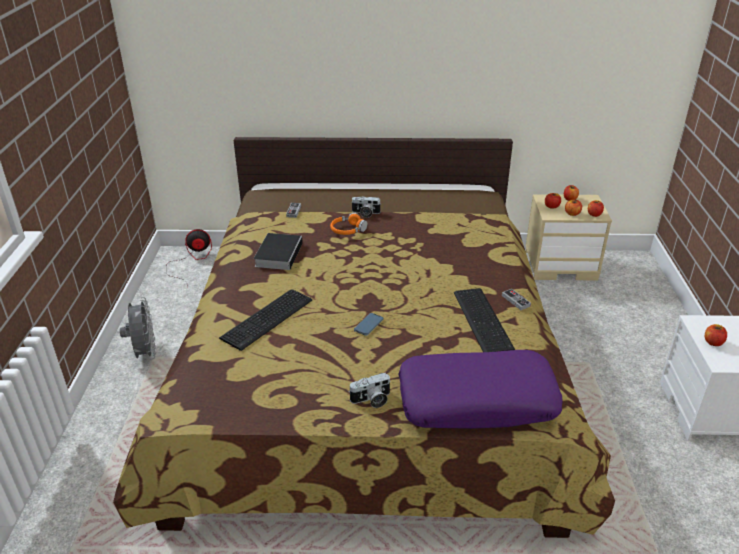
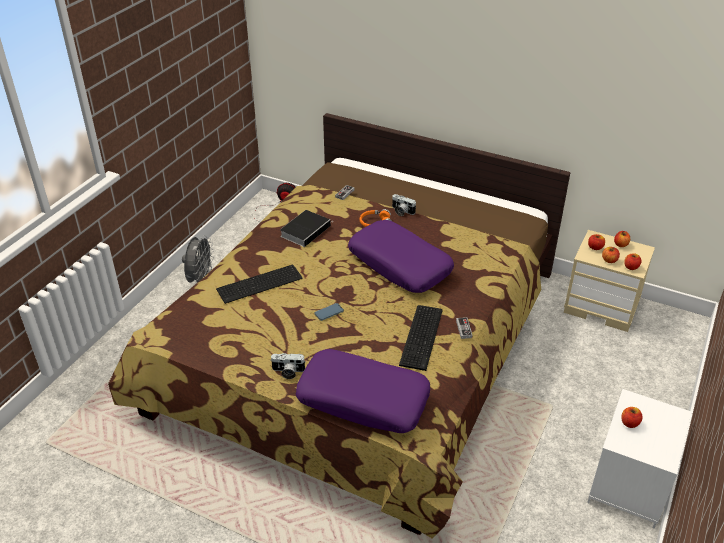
camera: 25 degrees right, 5 degrees up
none -> purple pillow [348,220,454,293]

